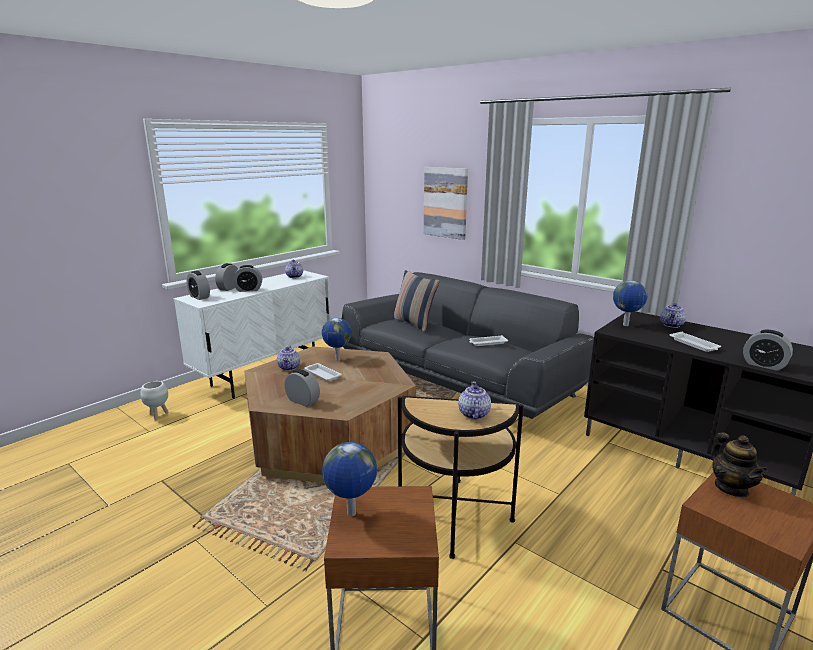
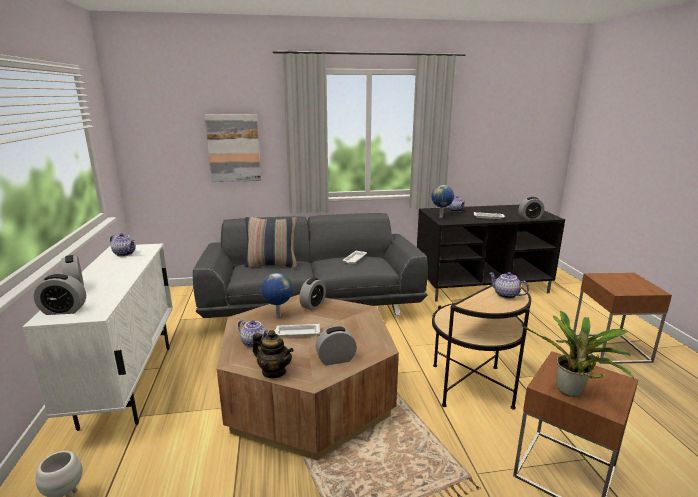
camera: 50 degrees left, 0 degrees up
alarm clock [233,265,262,292] -> alarm clock moved to [299,277,326,310]
globe [322,442,377,516] -> potted plant [521,311,634,397]
teapot [711,432,768,497] -> teapot moved to [253,330,294,378]

